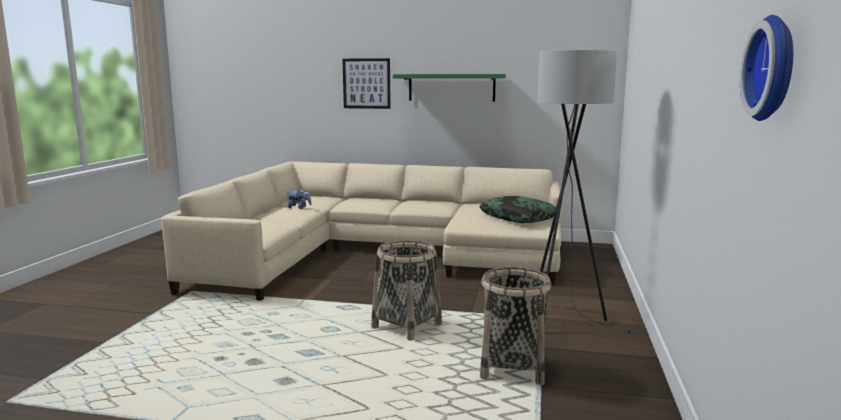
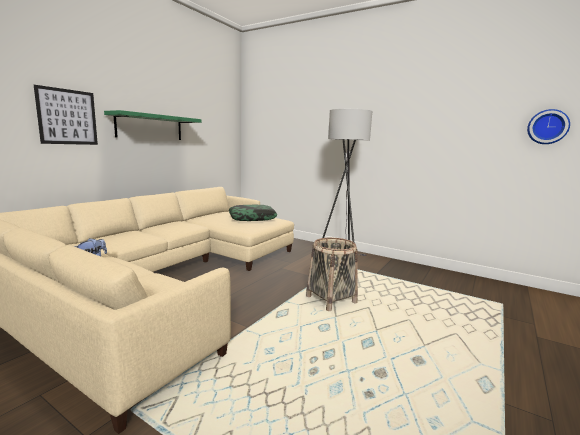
camera: 70 degrees left, 0 degrees up
basket [480,267,552,385] -> none

